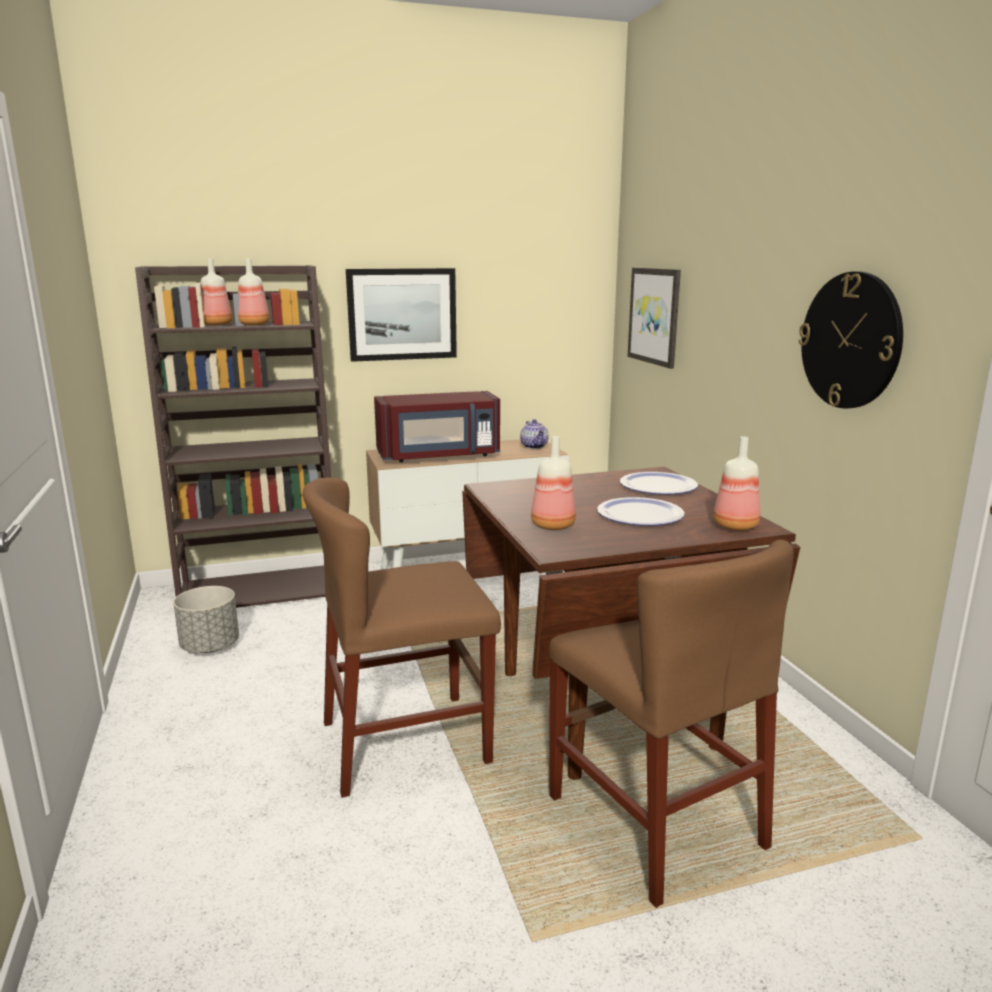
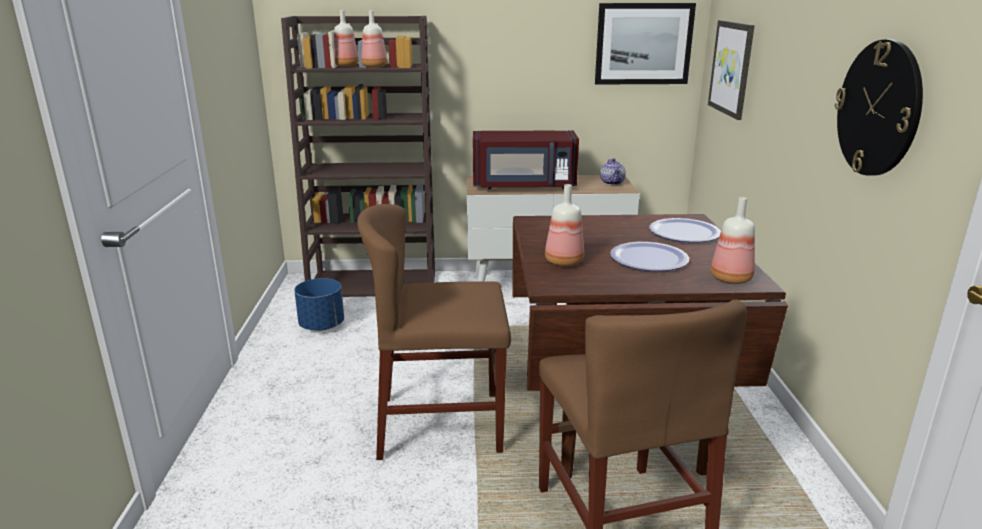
camera: 15 degrees right, 5 degrees up
grey planter [173,586,239,653] -> blue planter [294,278,344,331]
picture [346,268,457,362] -> picture moved to [595,3,696,84]

